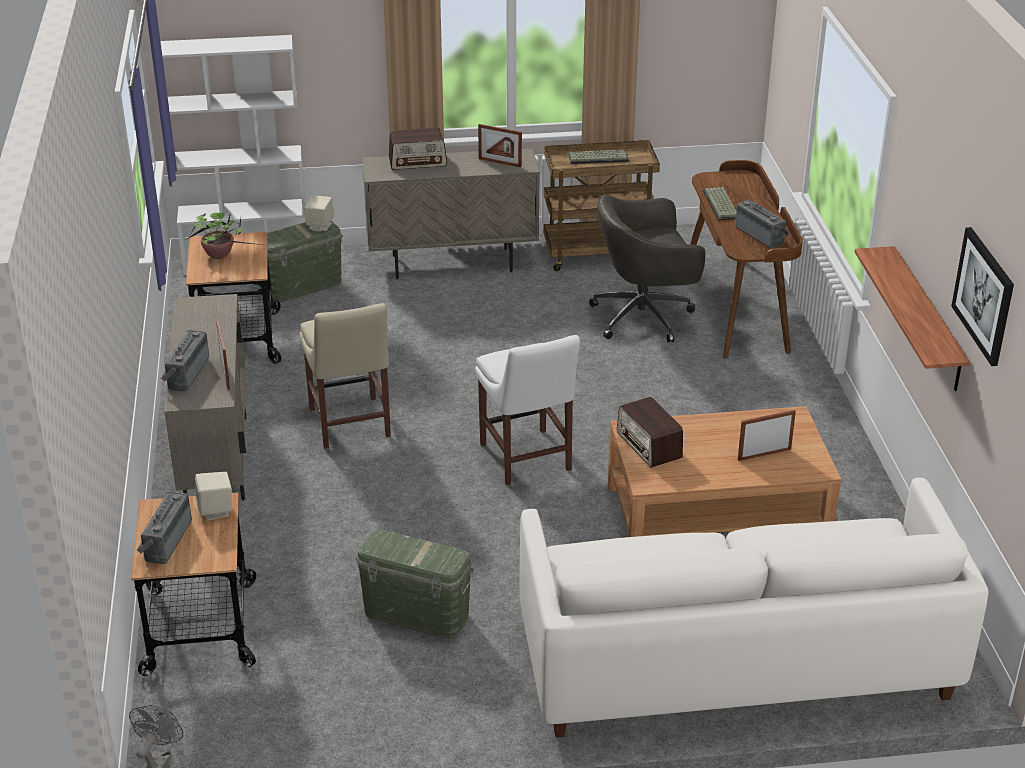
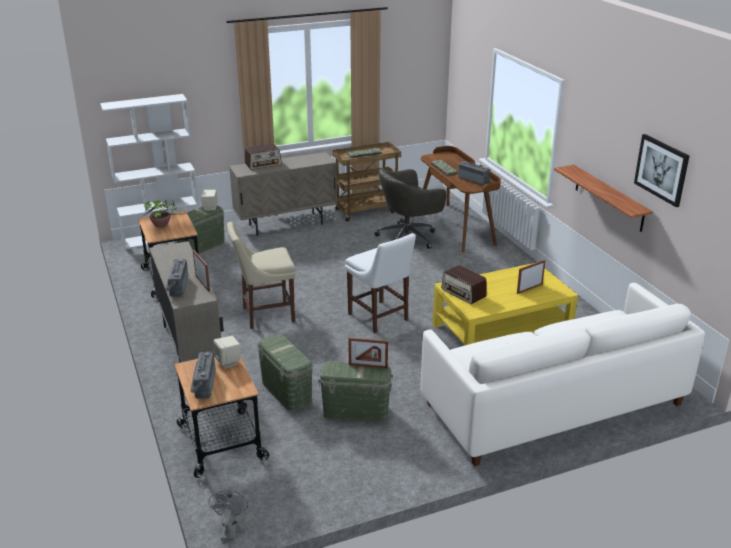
camera: 15 degrees left, 5 degrees down
beige chair [299,303,391,448] -> beige chair turned 105 degrees clockwise [227,222,295,329]
picture frame [478,124,522,167] -> picture frame moved to [348,338,388,369]
brown coffee table [608,406,841,537] -> yellow coffee table [433,263,578,346]
none -> green storage box [257,334,313,411]

